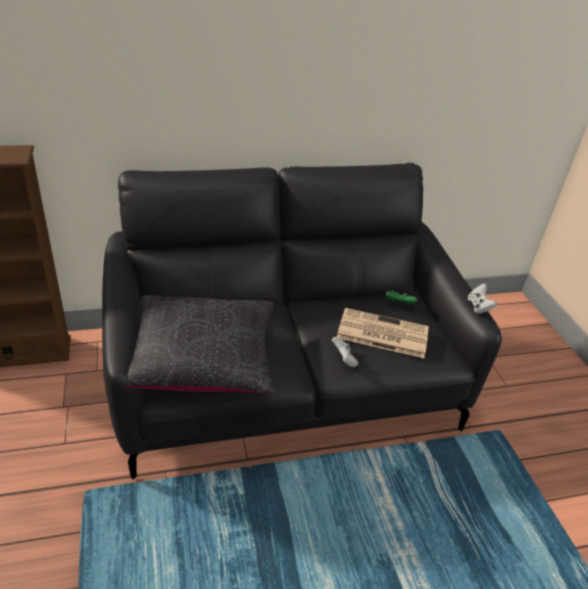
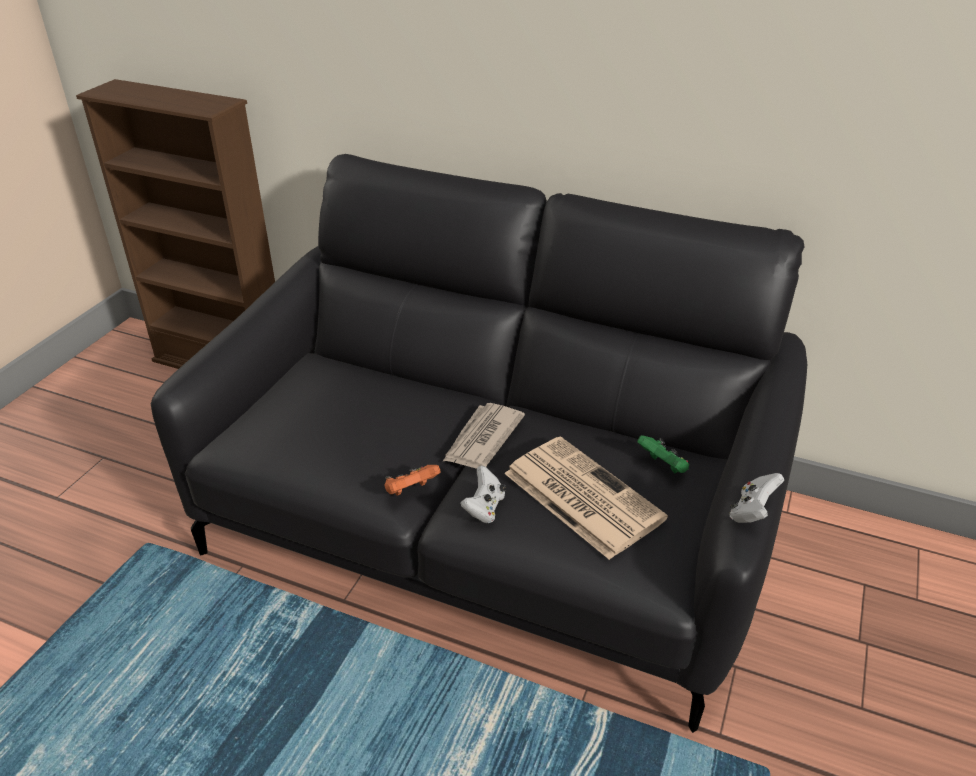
camera: 40 degrees right, 0 degrees up
black pillow [124,295,274,393] -> none
none -> orange game controller [385,465,441,496]
none -> newspaper [443,403,525,469]

